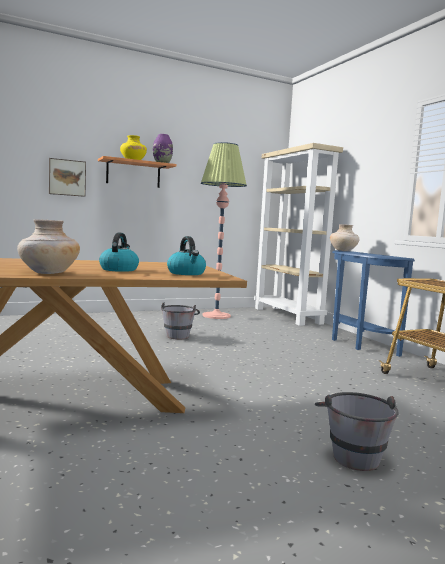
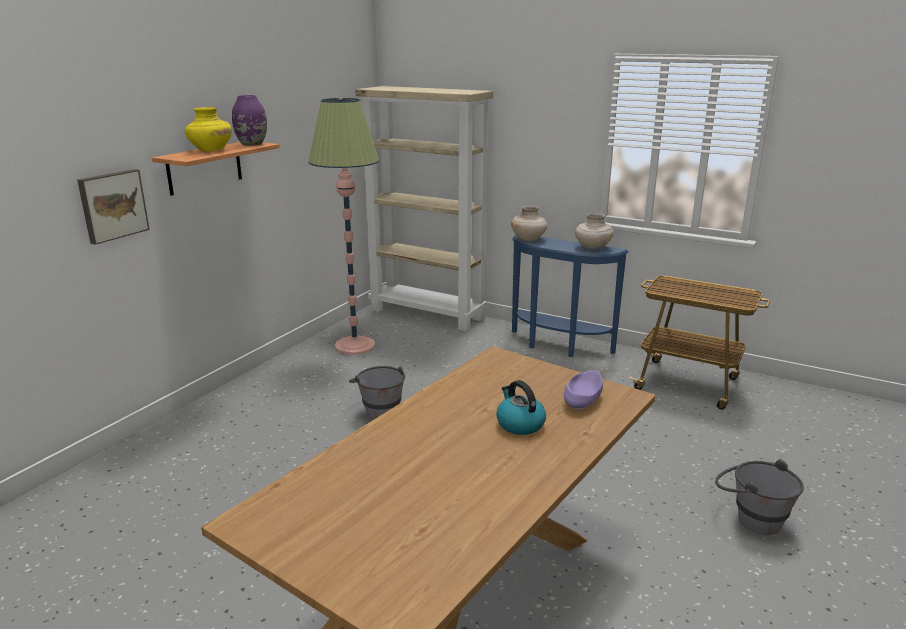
camera: 35 degrees left, 15 degrees up
beige vase [17,219,80,274] -> beige vase moved to [575,213,614,250]
kettle [167,236,206,275] -> purple bowl [564,370,603,410]

